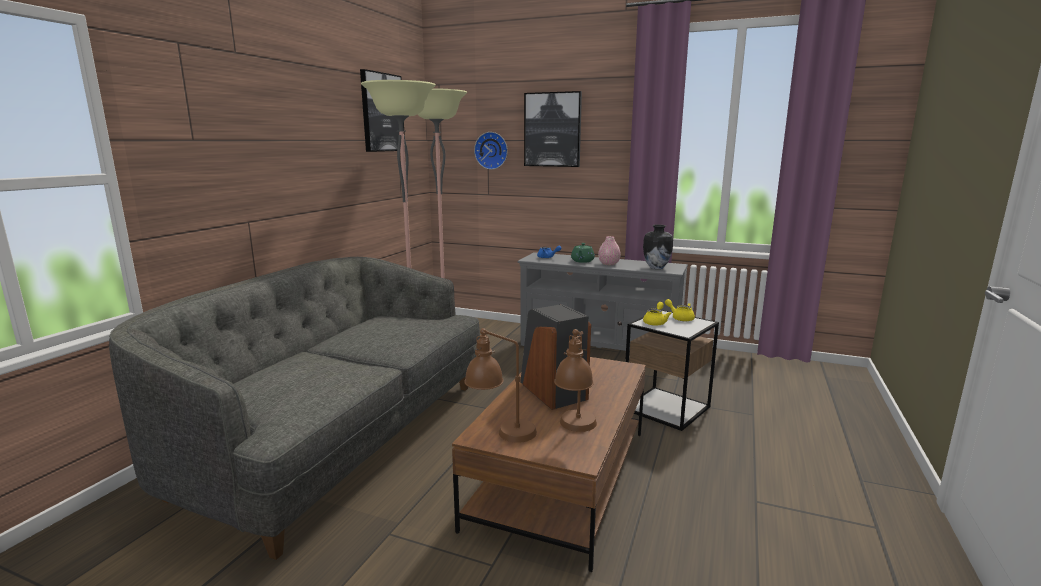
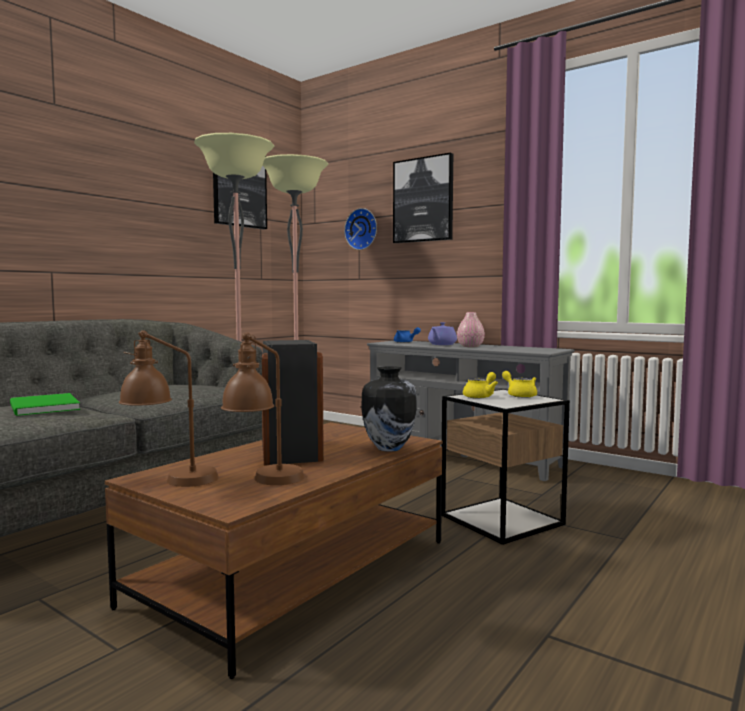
camera: 15 degrees right, 10 degrees down
green teapot [571,243,595,263] -> purple teapot [428,322,457,345]
vase [643,225,673,269] -> vase moved to [361,366,417,452]
none -> green book [10,393,80,416]

